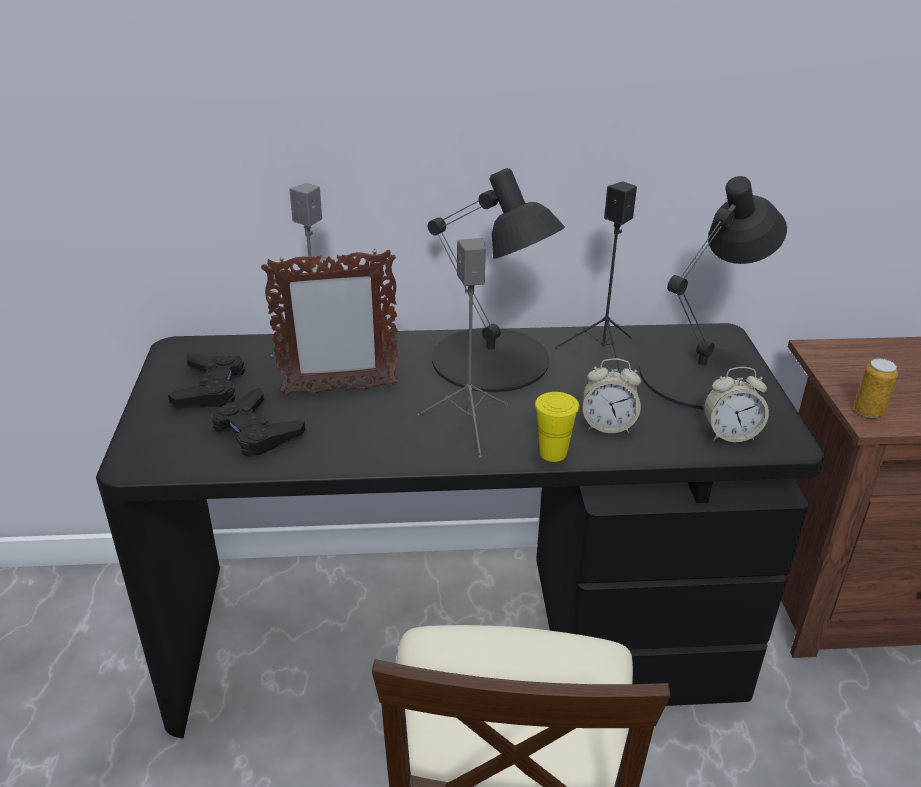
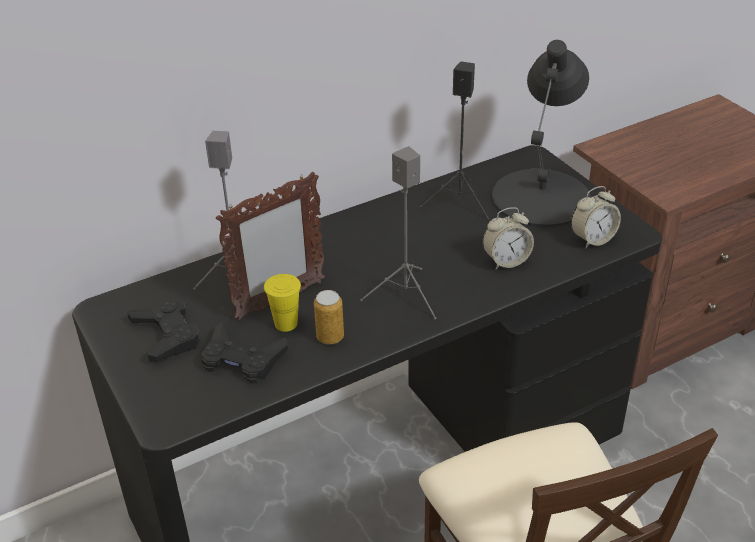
camera: 25 degrees left, 5 degrees up
black table lamp [428,168,565,392] -> none
yellow cup [535,392,580,462] -> yellow cup moved to [264,274,301,332]
can [854,358,898,418] -> can moved to [314,290,344,344]

